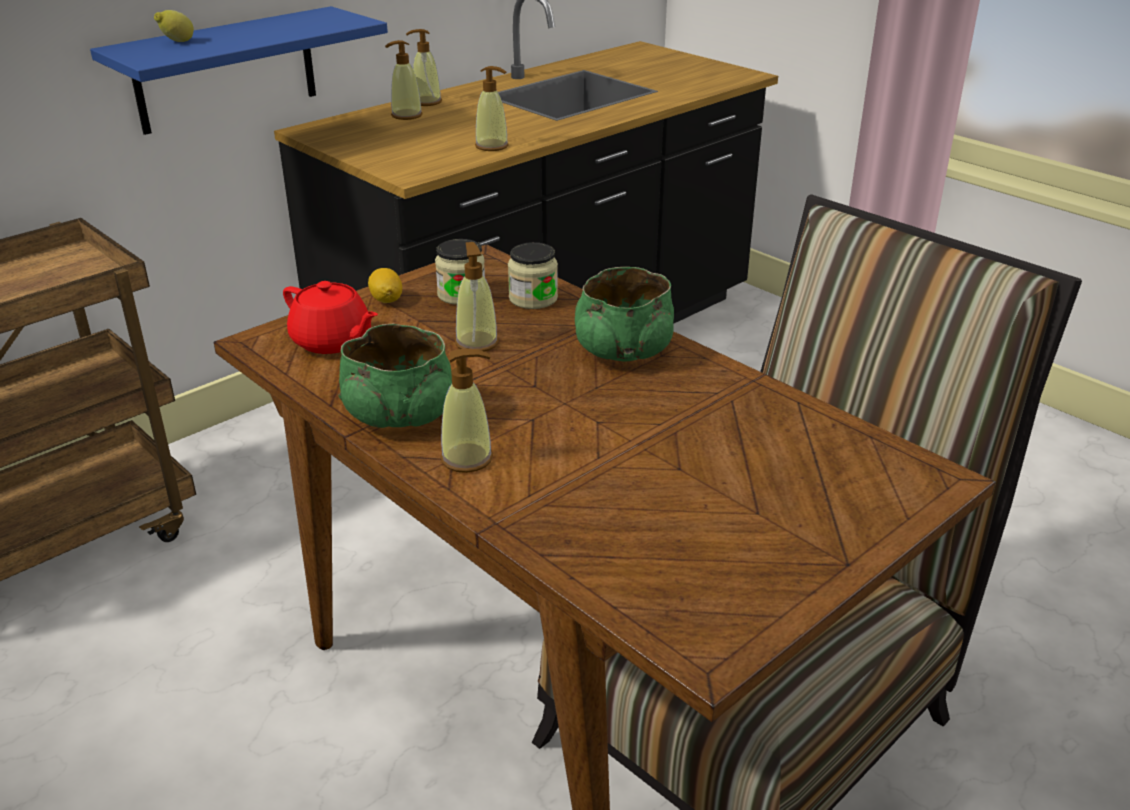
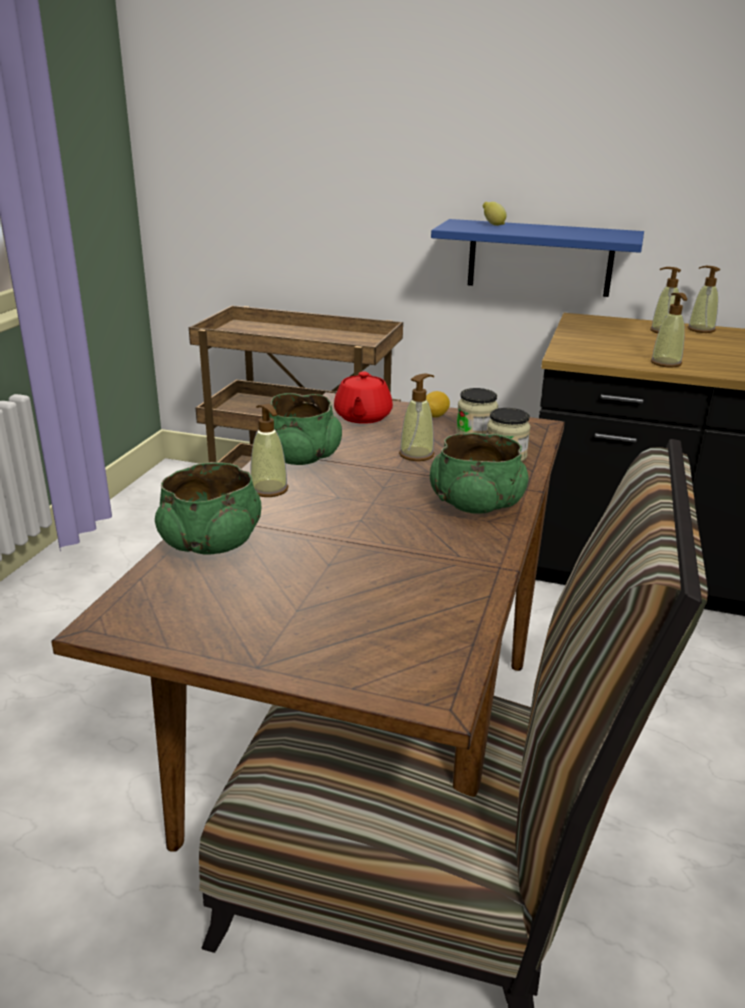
camera: 60 degrees right, 5 degrees down
none -> green bowl [155,462,262,555]

